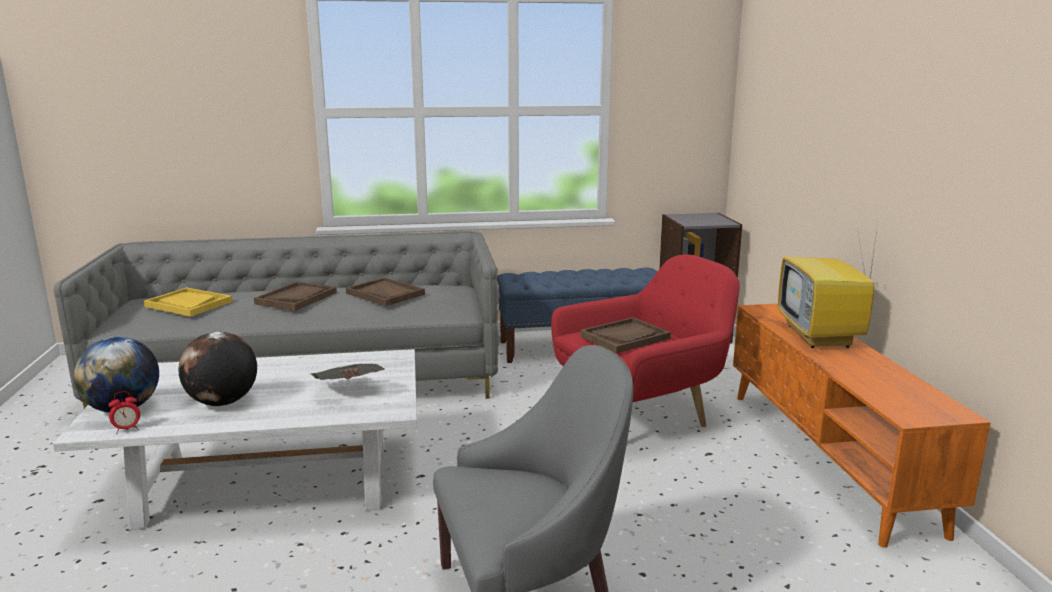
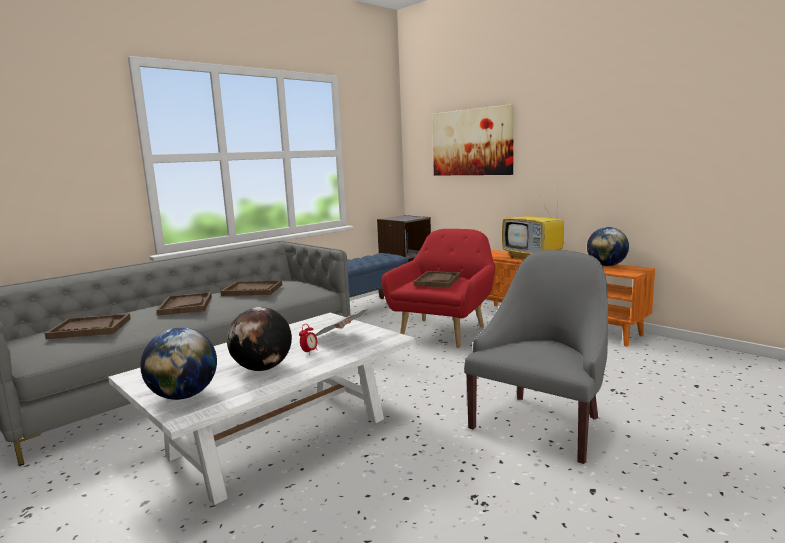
camera: 35 degrees left, 5 degrees down
alarm clock [108,391,140,434] -> alarm clock moved to [299,324,317,355]
yellow tray [144,287,233,317] -> brown tray [45,314,131,339]
none -> picture [432,104,514,176]
none -> globe [587,227,629,266]

